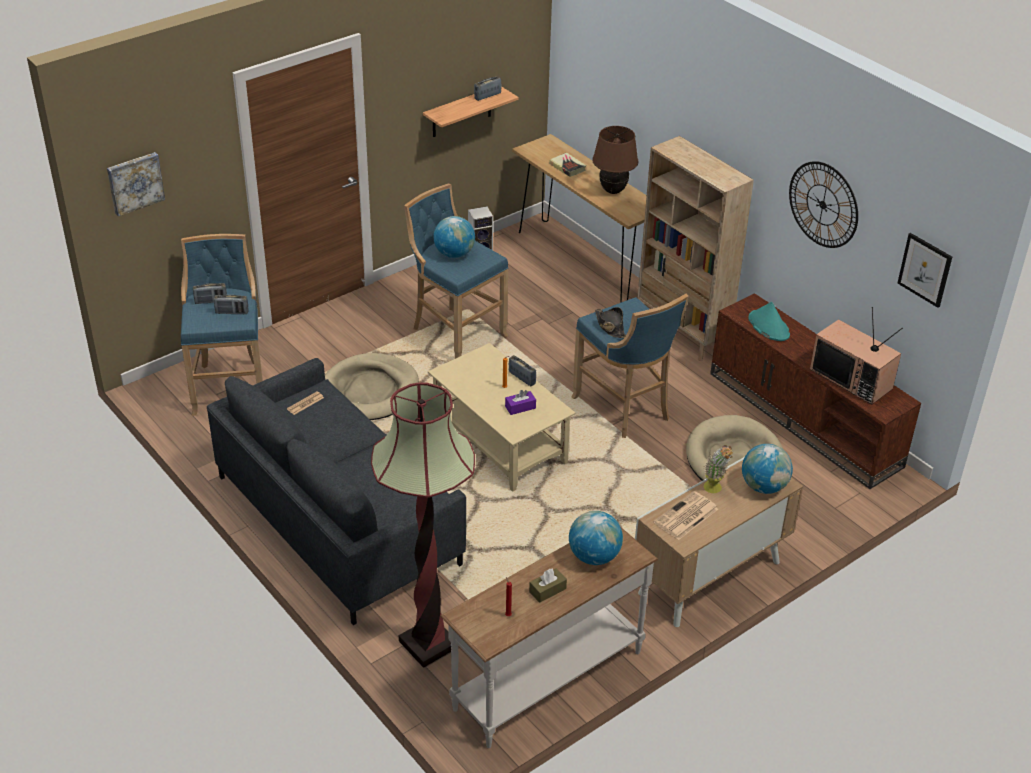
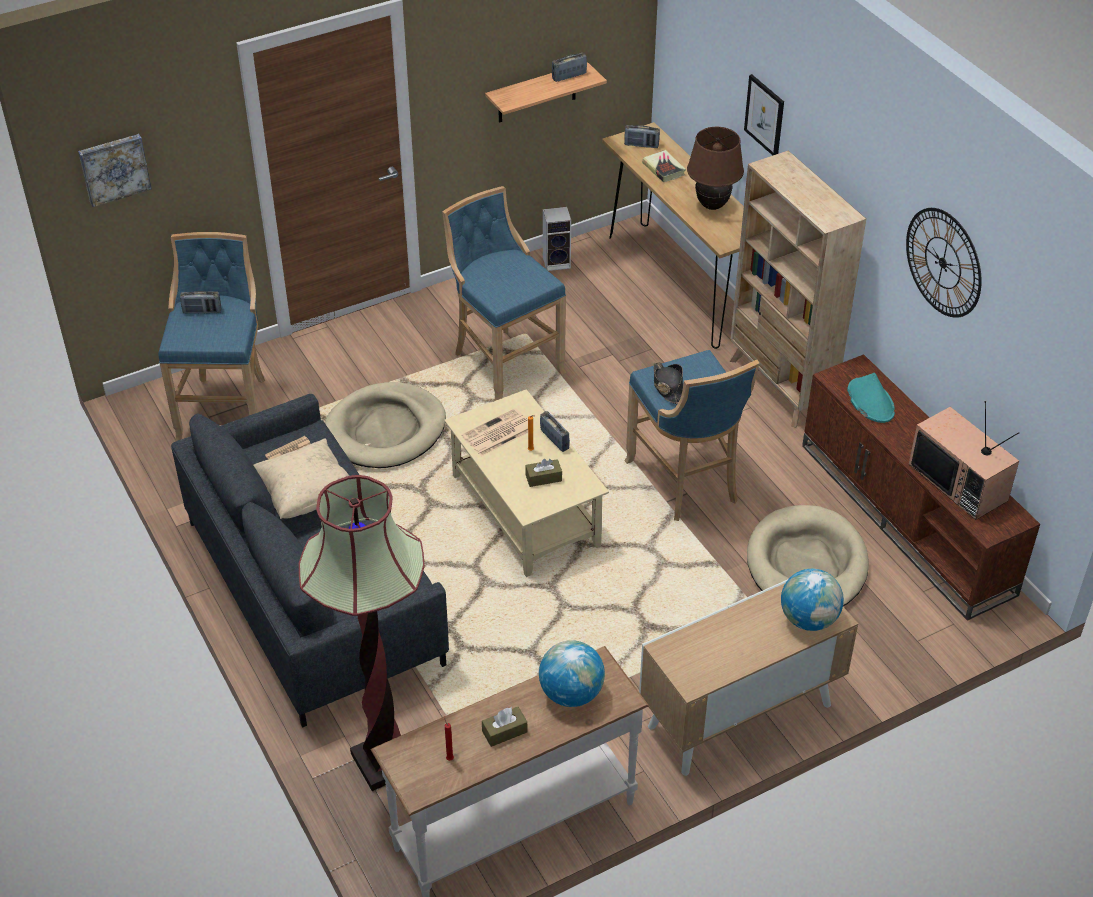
camera: 10 degrees right, 5 degrees up
radio [214,295,248,315] -> radio moved to [624,125,660,148]
globe [434,216,475,258] -> none
purple tissue box [505,390,536,415] -> brown tissue box [525,459,562,487]
newspaper [654,491,718,540] -> newspaper moved to [462,408,535,456]
potted plant [704,445,733,493] -> none
picture [897,233,952,308] -> picture moved to [744,74,784,155]
none -> beige pillow [254,439,349,519]

